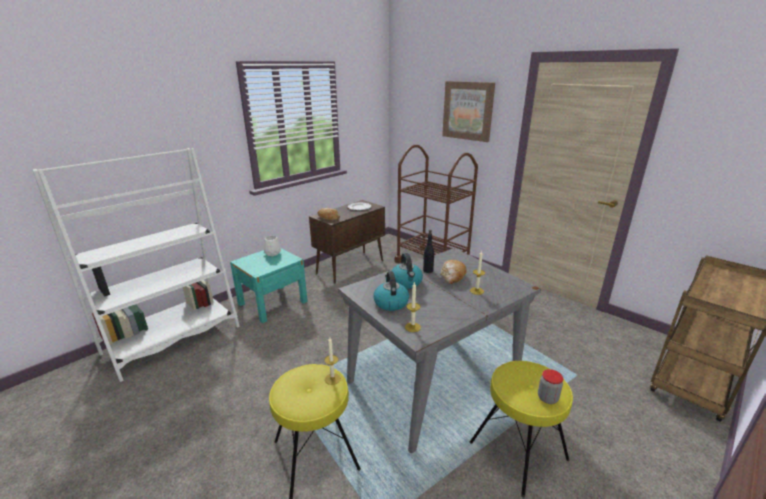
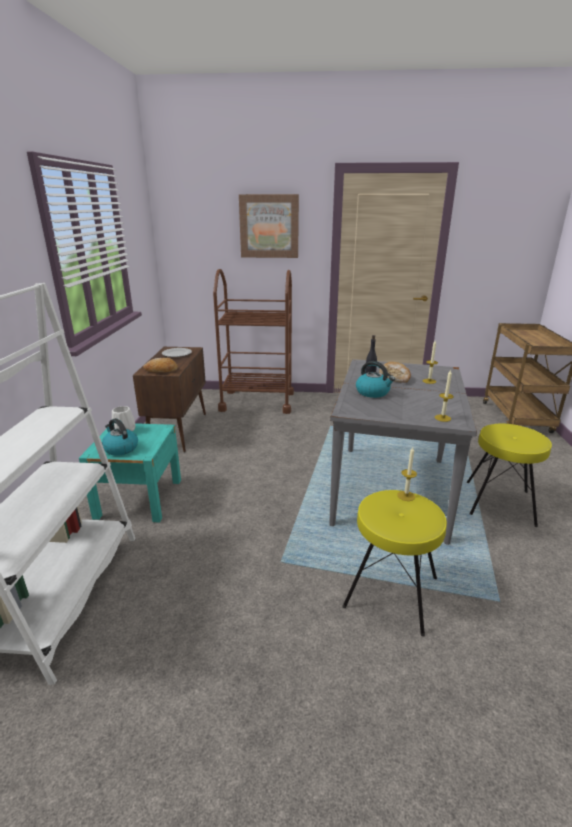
camera: 40 degrees left, 0 degrees up
kettle [374,271,409,311] -> kettle moved to [102,418,138,456]
jar [538,369,563,404] -> none

